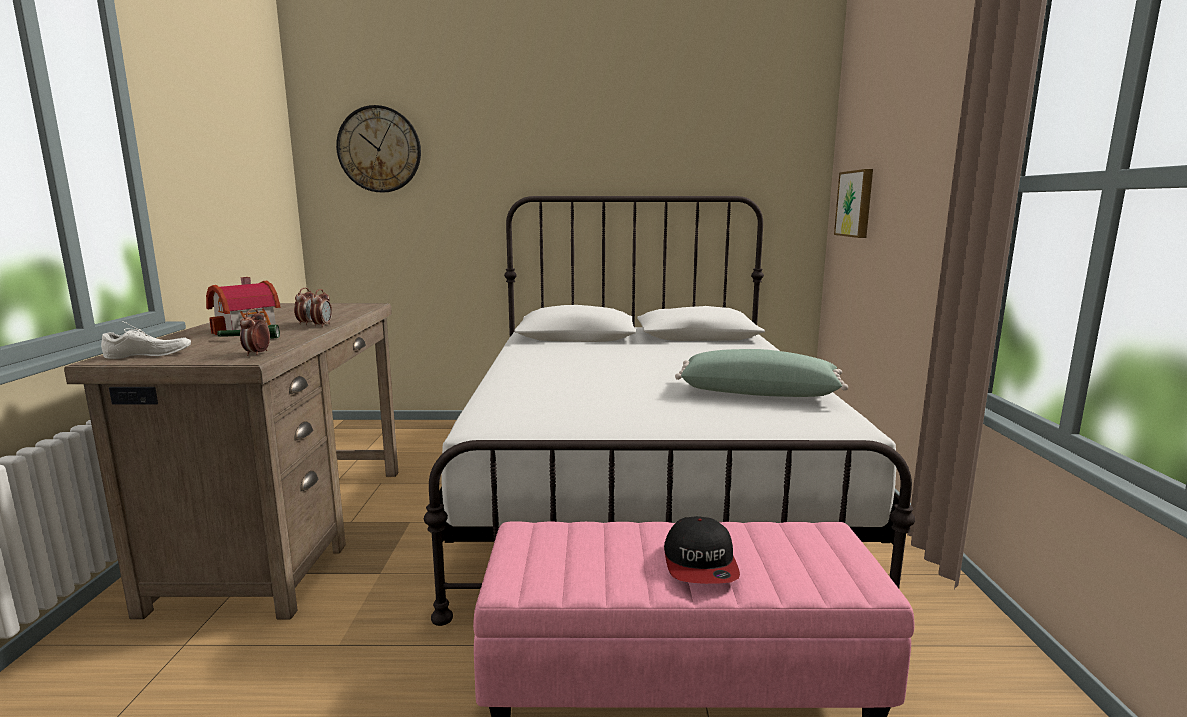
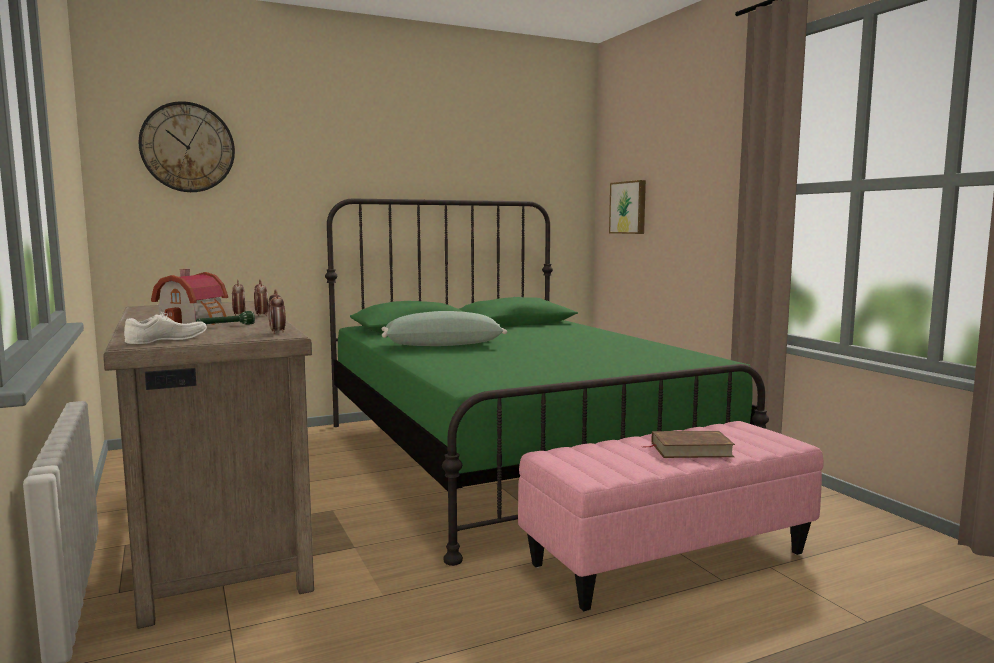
camera: 25 degrees left, 5 degrees down
white bed [424,196,915,626] -> green bed [325,199,769,566]
cap [664,516,740,584] -> brown book [642,431,735,458]
green pillow [675,349,848,397] -> green pillow moved to [382,311,507,346]

